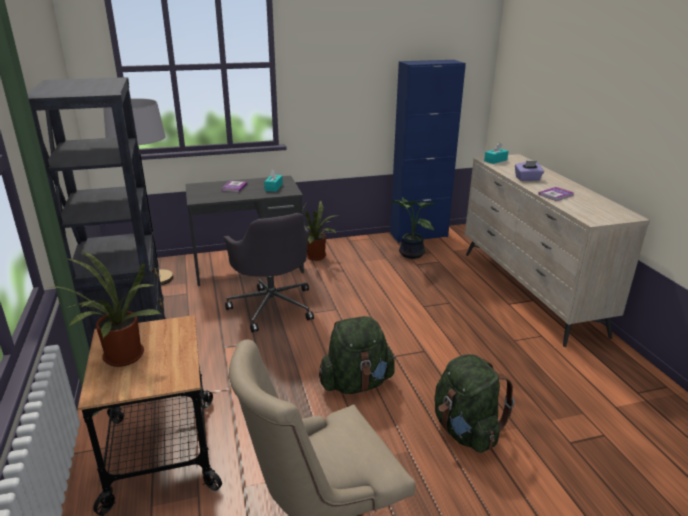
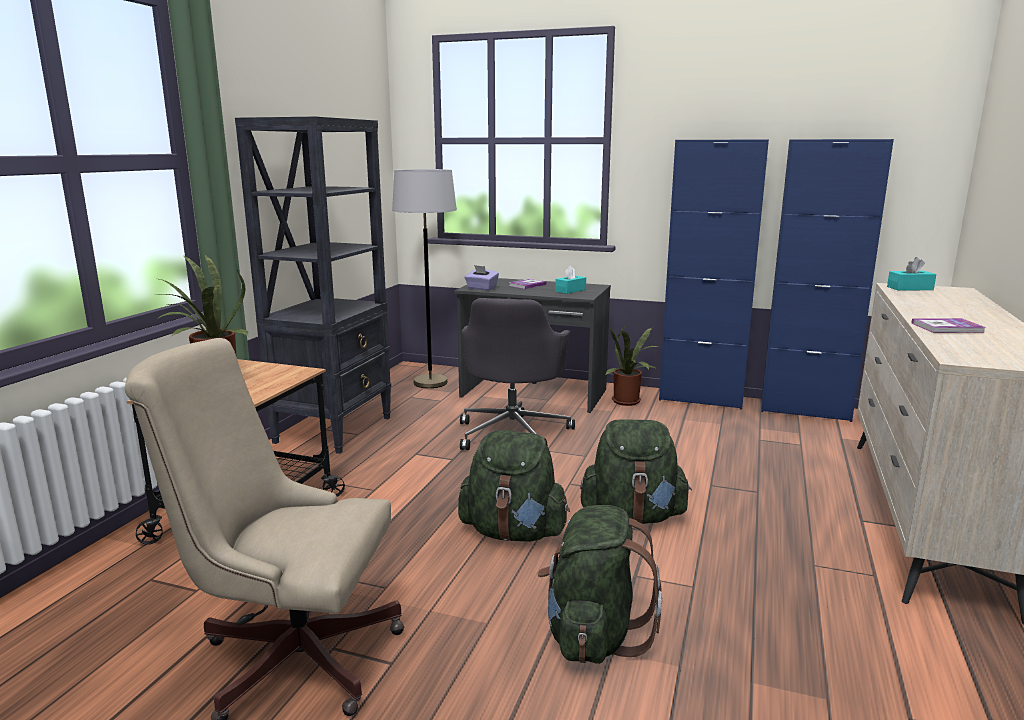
camera: 35 degrees right, 10 degrees down
potted plant [391,197,436,259] -> none
purple tissue box [515,161,544,181] -> purple tissue box moved to [465,265,499,290]
none -> green backpack [580,419,692,524]
none -> blue cabinet [659,139,769,409]

